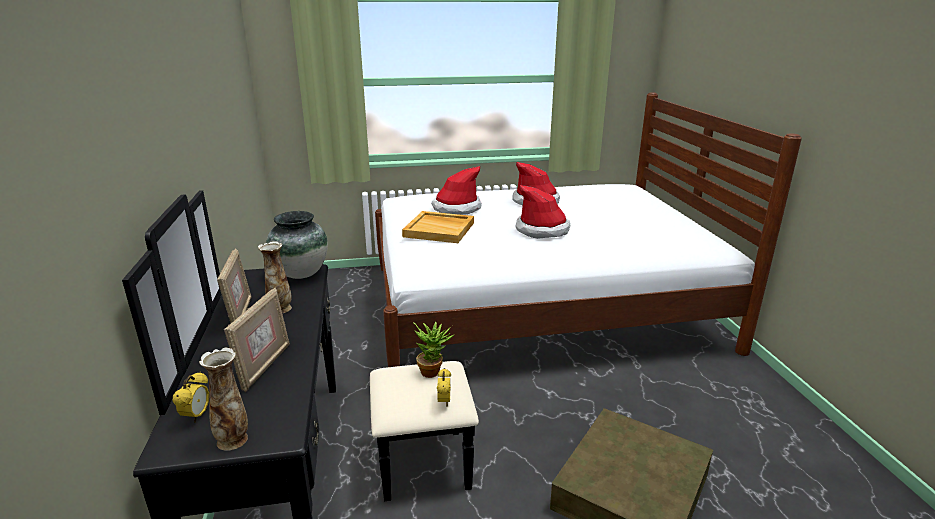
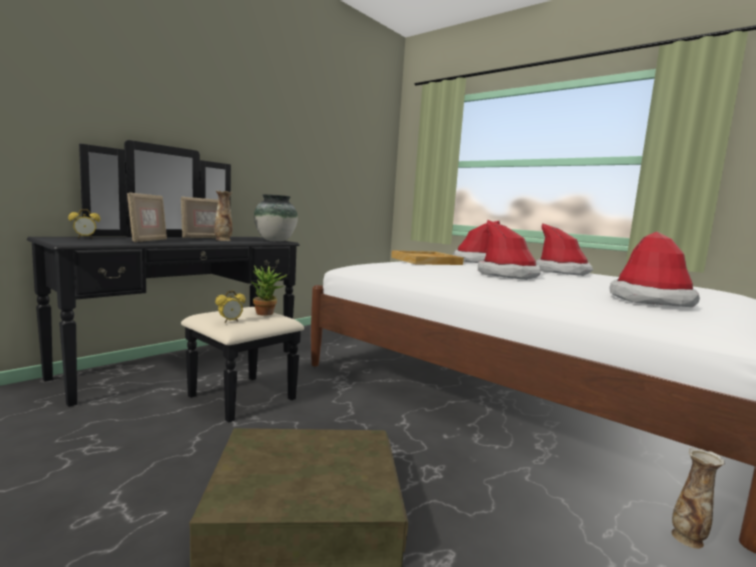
camera: 50 degrees right, 15 degrees down
vase [199,348,248,451] -> vase moved to [671,448,725,549]
picture frame [224,288,290,392] -> picture frame turned 60 degrees counterclockwise [127,192,167,242]
none -> hat [609,232,700,307]

